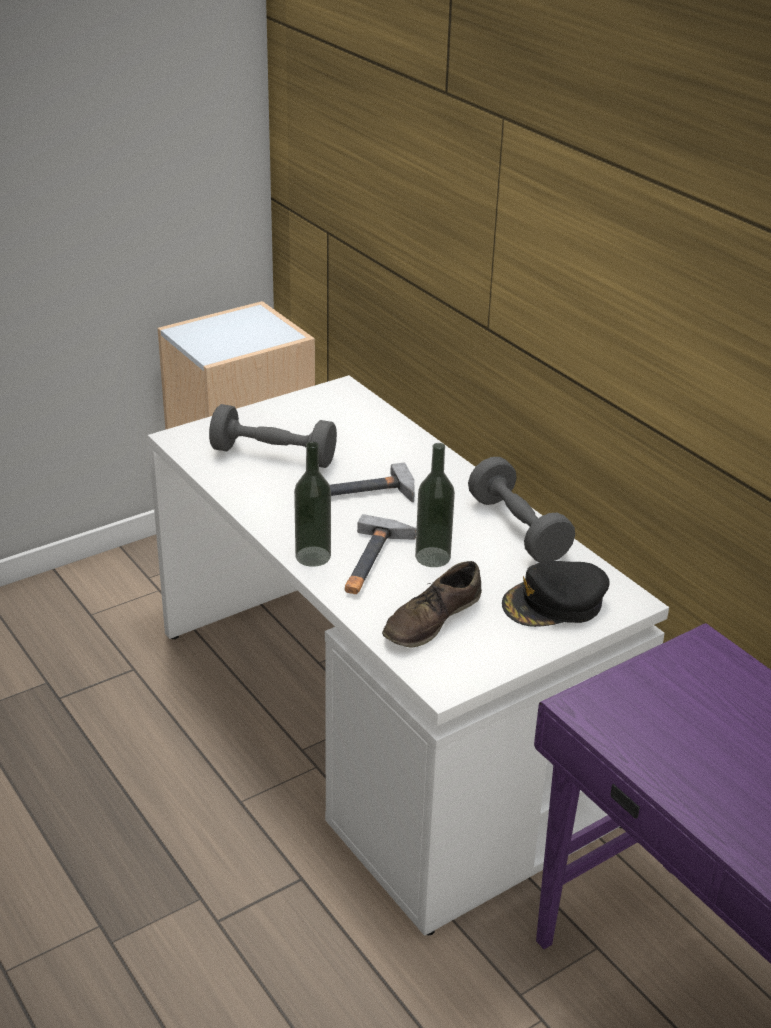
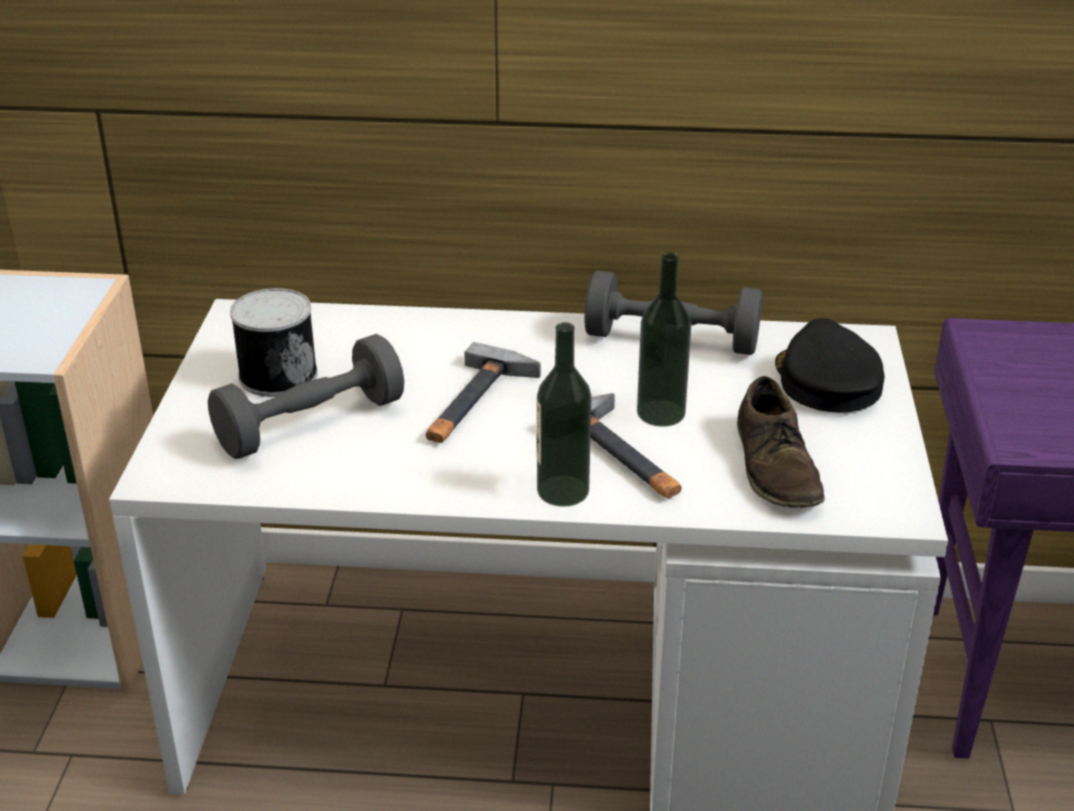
camera: 50 degrees left, 0 degrees up
black cap [502,561,610,627] -> black cap turned 150 degrees clockwise [775,318,885,412]
none -> can [230,288,318,397]

